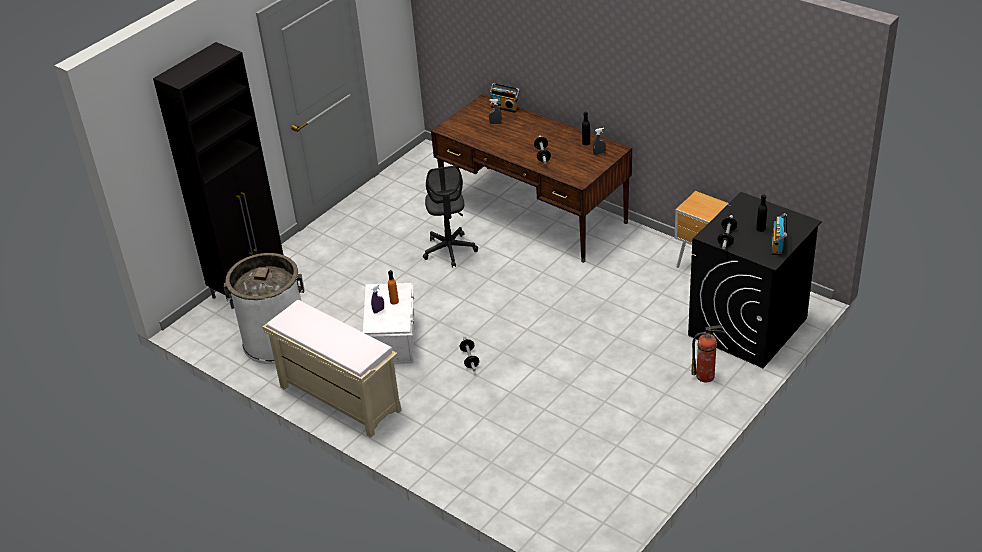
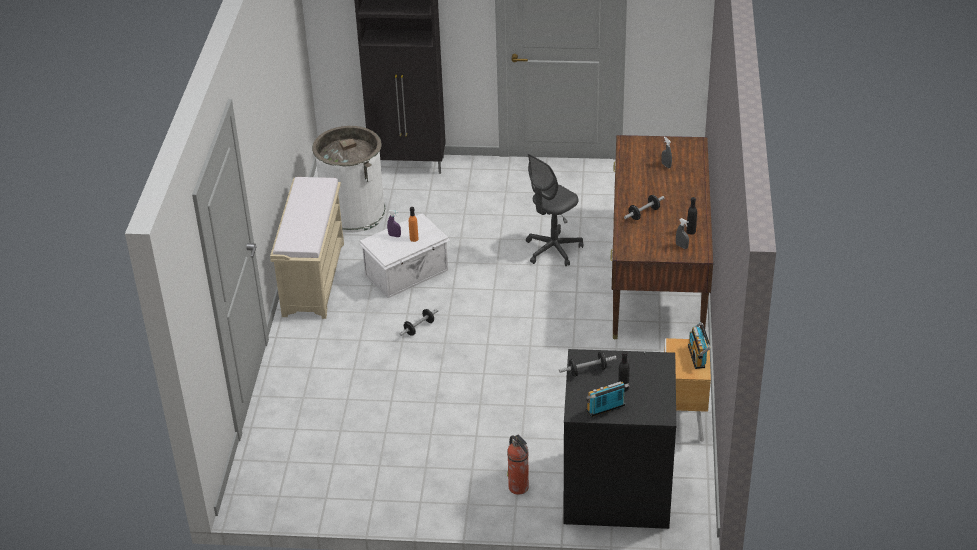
camera: 55 degrees right, 0 degrees up
radio [490,83,520,113] -> radio moved to [688,322,711,369]

